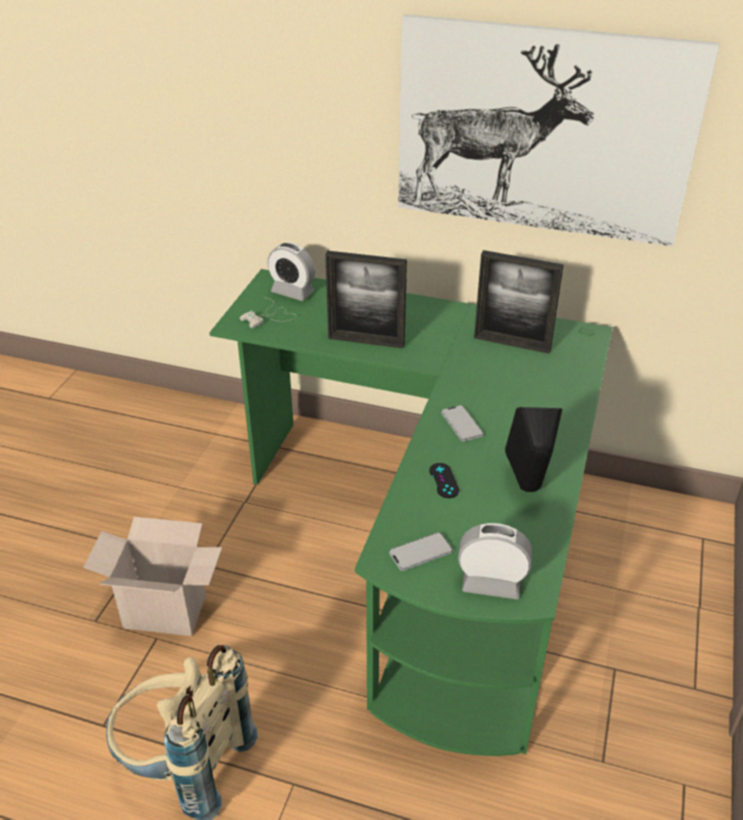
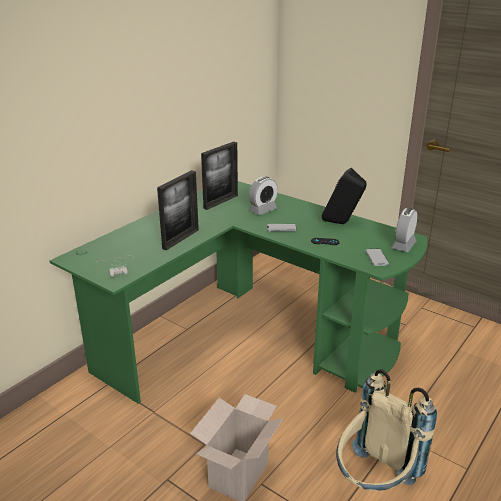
camera: 70 degrees left, 10 degrees down
alarm clock [268,242,315,301] -> alarm clock moved to [249,176,278,215]
picture [398,14,720,247] -> none

